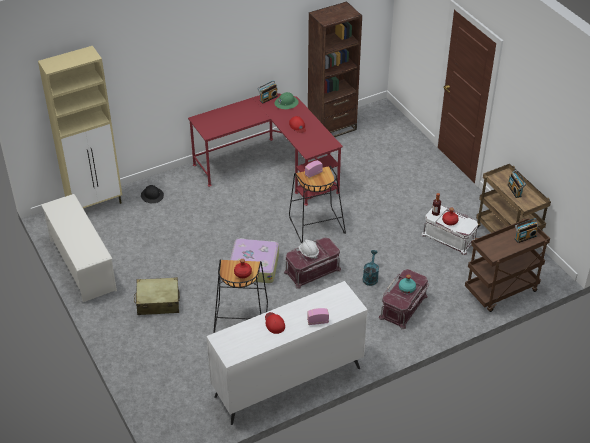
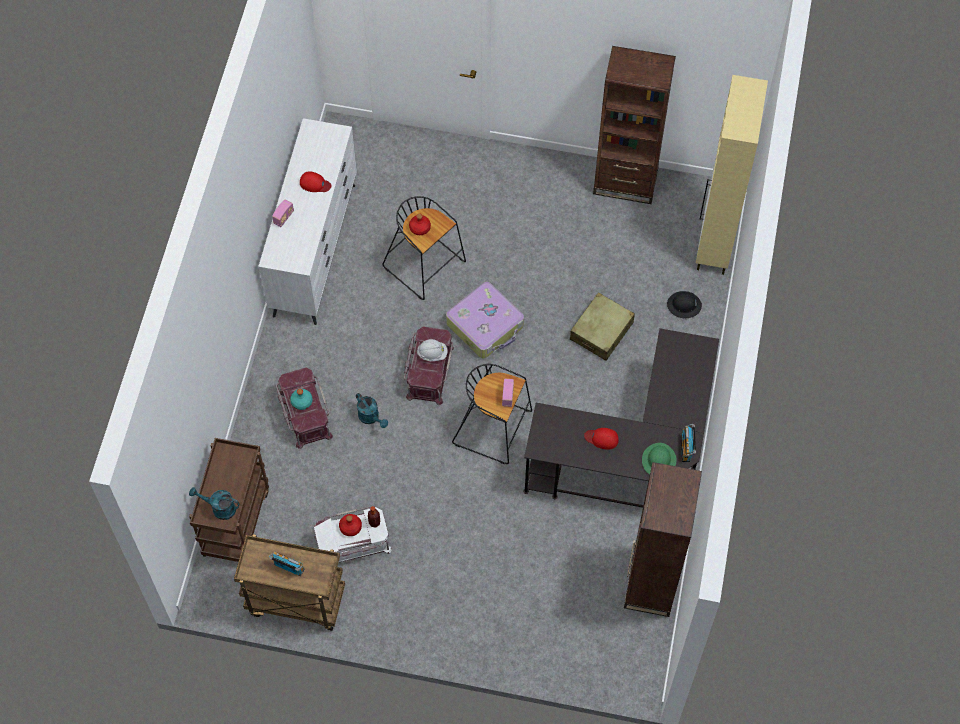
camera: 130 degrees right, 20 degrees up
white shoe rack [41,194,117,302] -> brown bookcase [593,46,676,204]
beige suitcase [134,277,180,315] -> beige suitcase moved to [570,292,635,361]
red desk [188,93,343,206] -> black desk [523,328,719,508]
radio [515,218,538,243] -> turquoise watering can [189,487,239,520]

